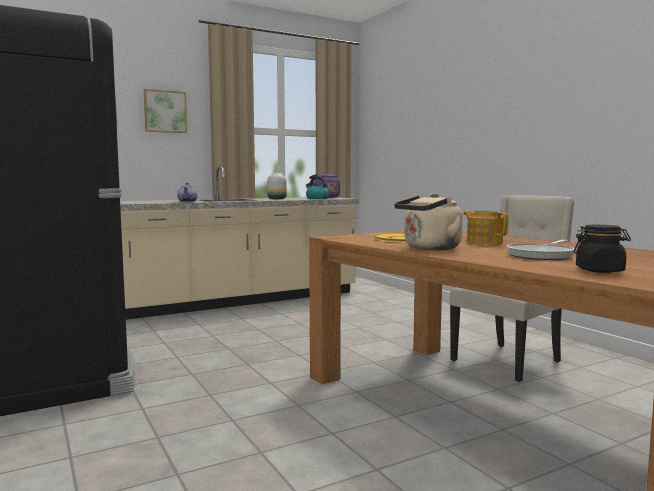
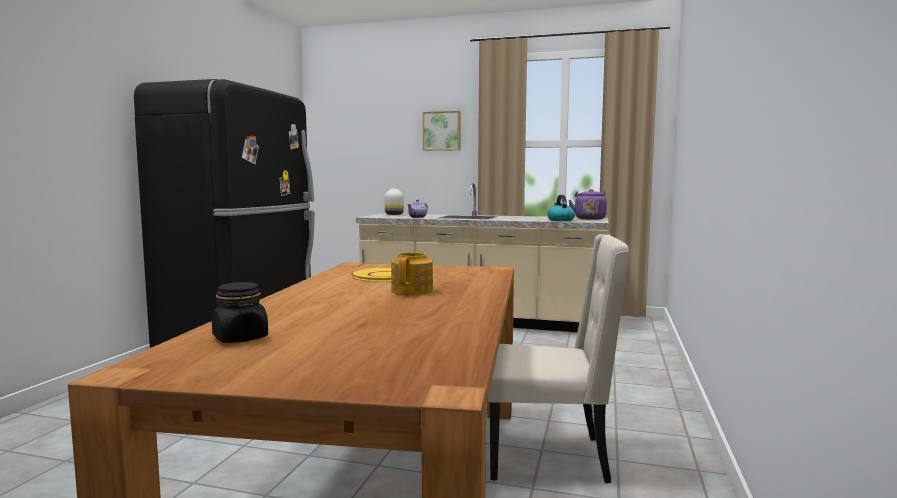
camera: 45 degrees right, 0 degrees up
white vase [267,171,287,199] -> white vase moved to [385,188,404,215]
beige kettle [394,193,463,250] -> none
frying pan [507,240,575,260] -> none

